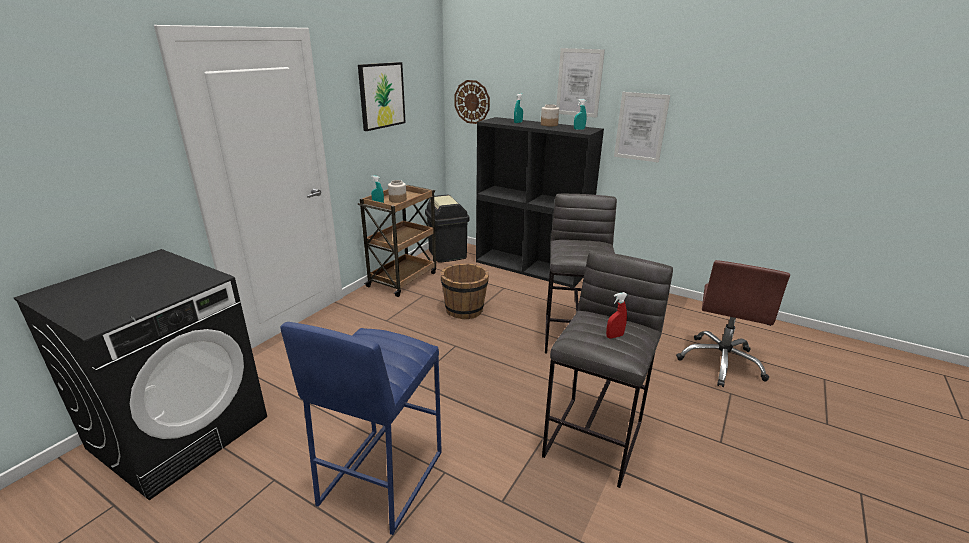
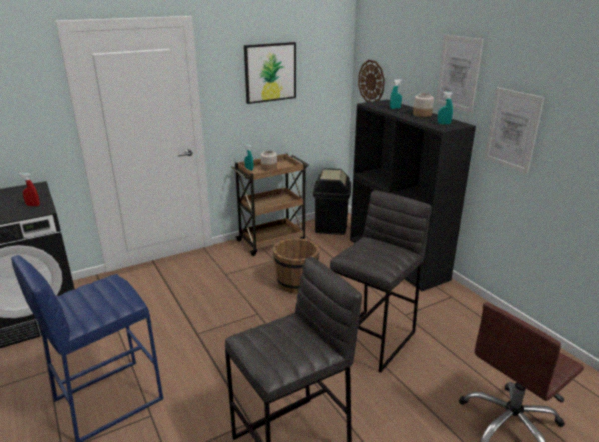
camera: 30 degrees right, 0 degrees up
red spray bottle [606,292,628,339] -> red spray bottle moved to [19,173,40,206]

